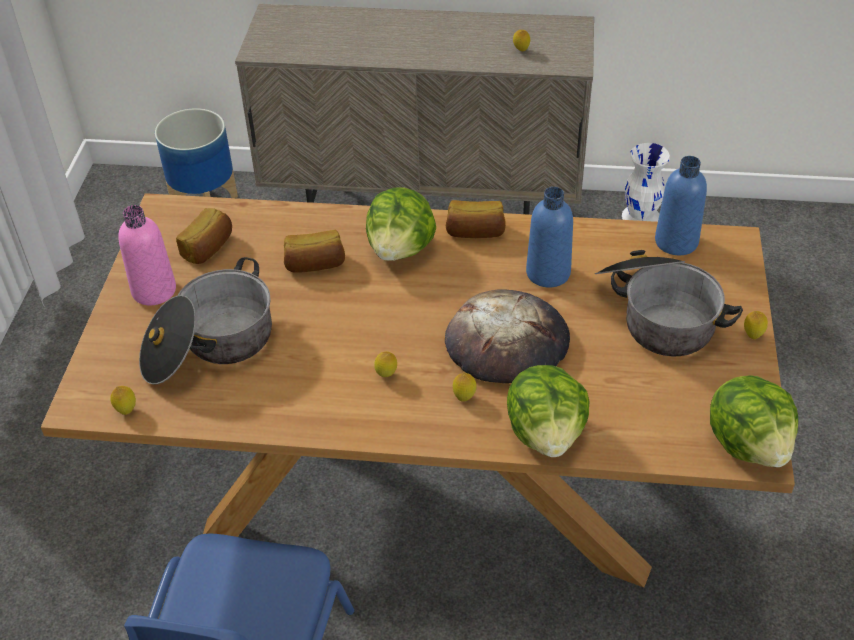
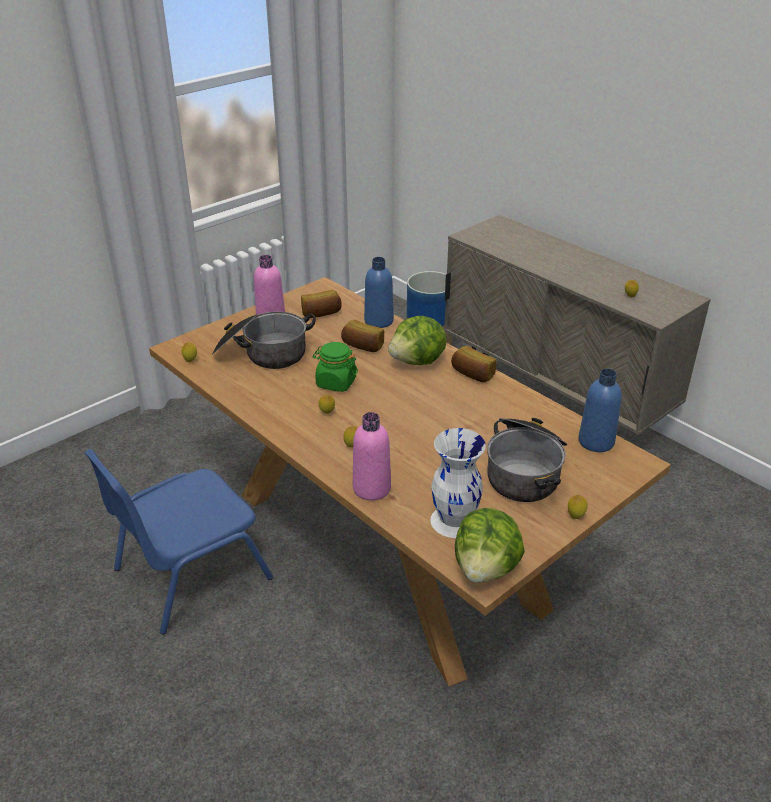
camera: 40 degrees right, 10 degrees down
bread [445,289,570,383] -> none
lettuce [507,365,590,457] -> pink bottle [353,412,391,500]
blue bottle [526,187,573,287] -> blue bottle moved to [364,257,394,328]
white vase [622,143,670,222] -> white vase moved to [430,428,486,538]
none -> green jar [313,342,358,392]

